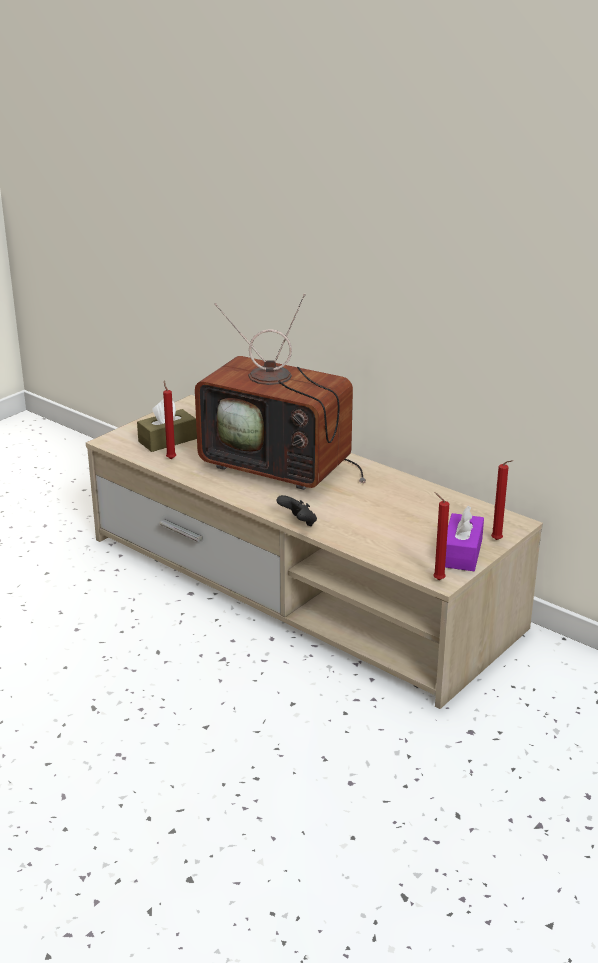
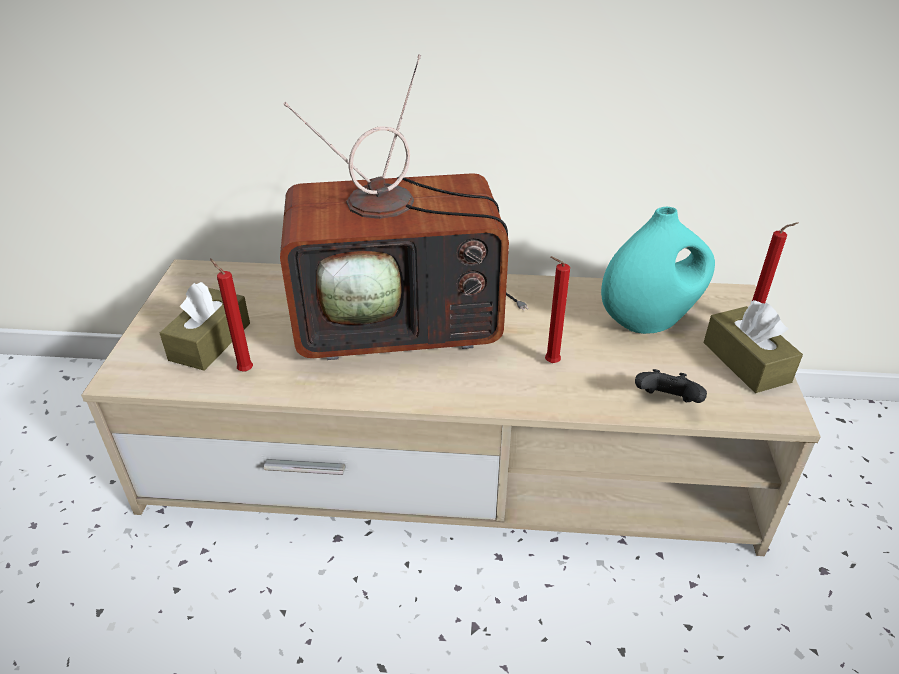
camera: 35 degrees left, 10 degrees up
black game controller [276,495,317,526] -> black game controller moved to [635,369,707,403]
red candle [433,492,449,580] -> red candle moved to [545,256,570,363]
purple tissue box [445,506,484,571] -> brown tissue box [704,300,803,393]
none -> turquoise vase [601,207,715,334]

